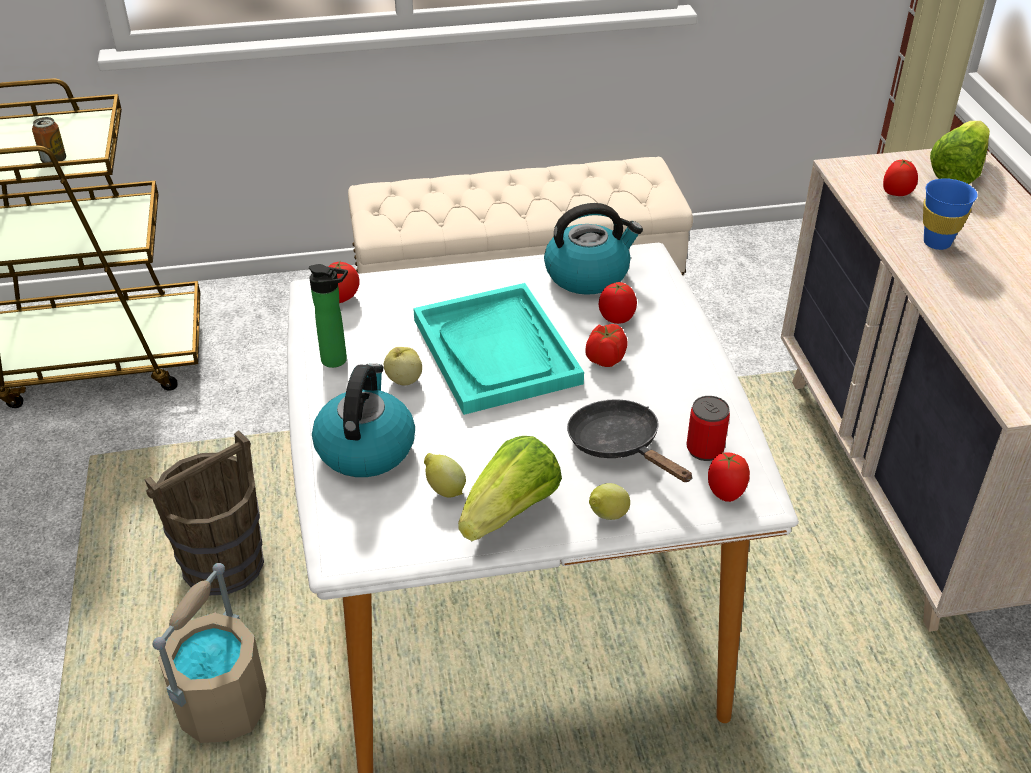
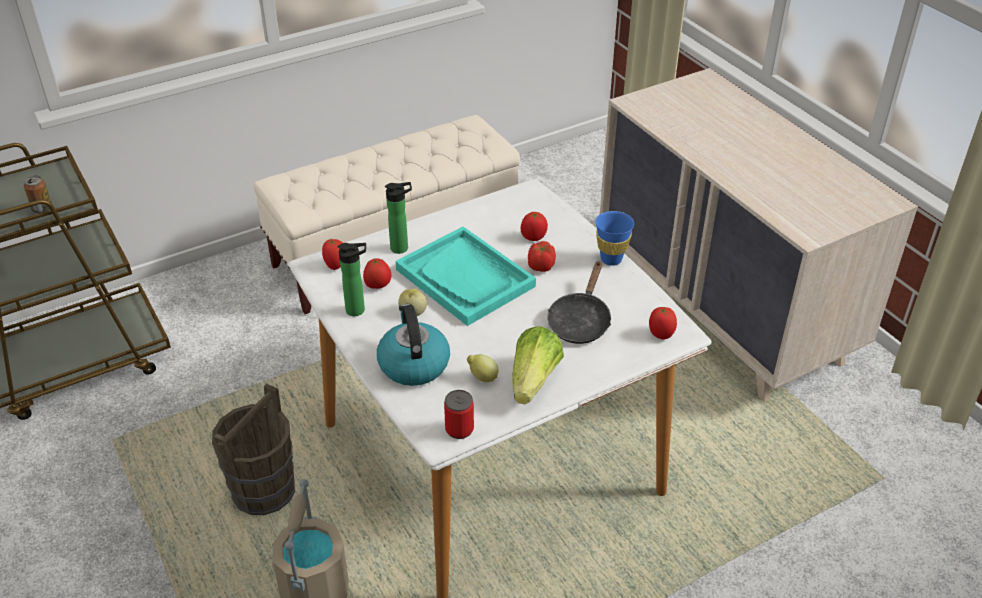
camera: 20 degrees left, 0 degrees up
kettle [544,203,643,295] -> none
black frying pan [567,399,692,482] -> black frying pan turned 105 degrees counterclockwise [547,262,611,344]
lemon [589,483,630,520] -> none
can [687,396,730,461] -> can moved to [444,390,474,439]
tomato [883,159,918,196] -> tomato moved to [363,258,391,289]
blue cup [923,178,978,250] -> blue cup moved to [595,211,634,266]
lettuce [930,121,990,184] -> none
none -> bottle [385,182,412,254]

